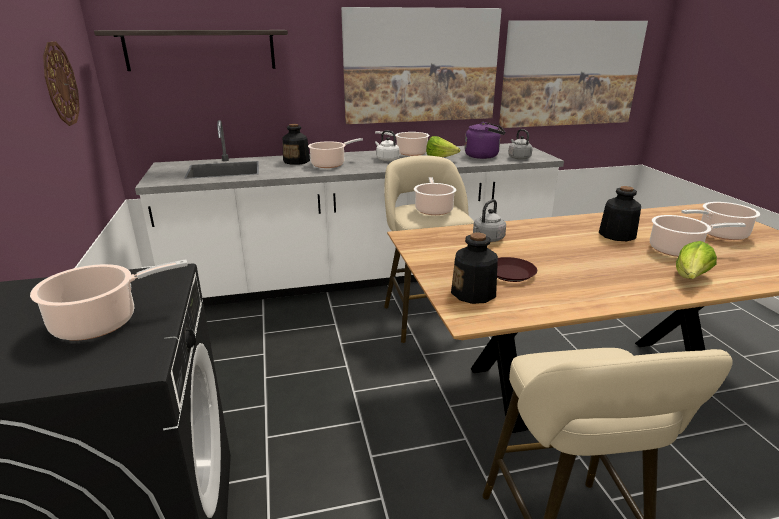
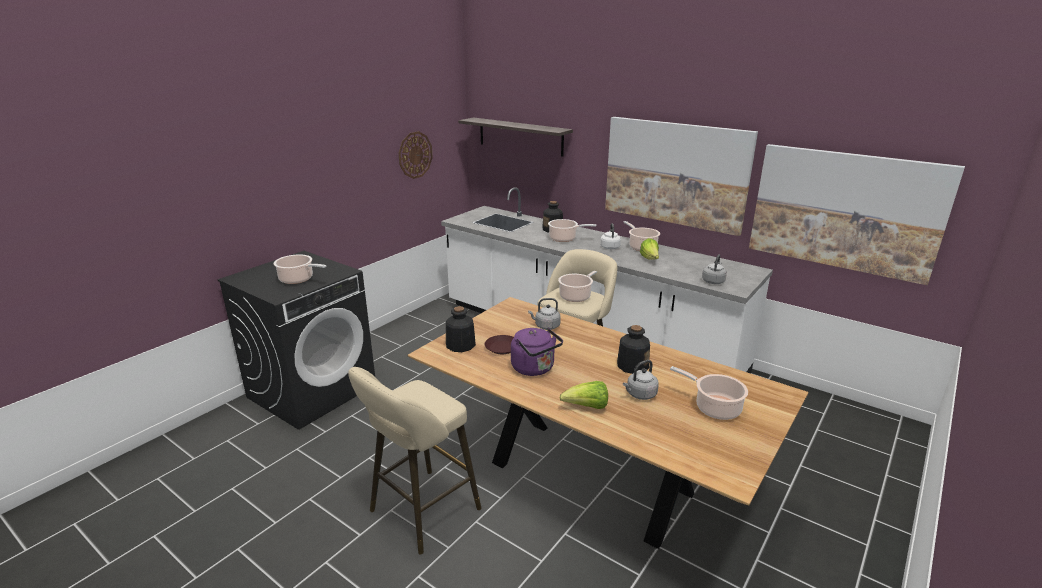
camera: 50 degrees right, 0 degrees up
purple kettle [465,122,506,159] -> purple kettle moved to [511,328,563,376]
cooking pot [650,215,746,257] -> grey kettle [623,360,659,400]

